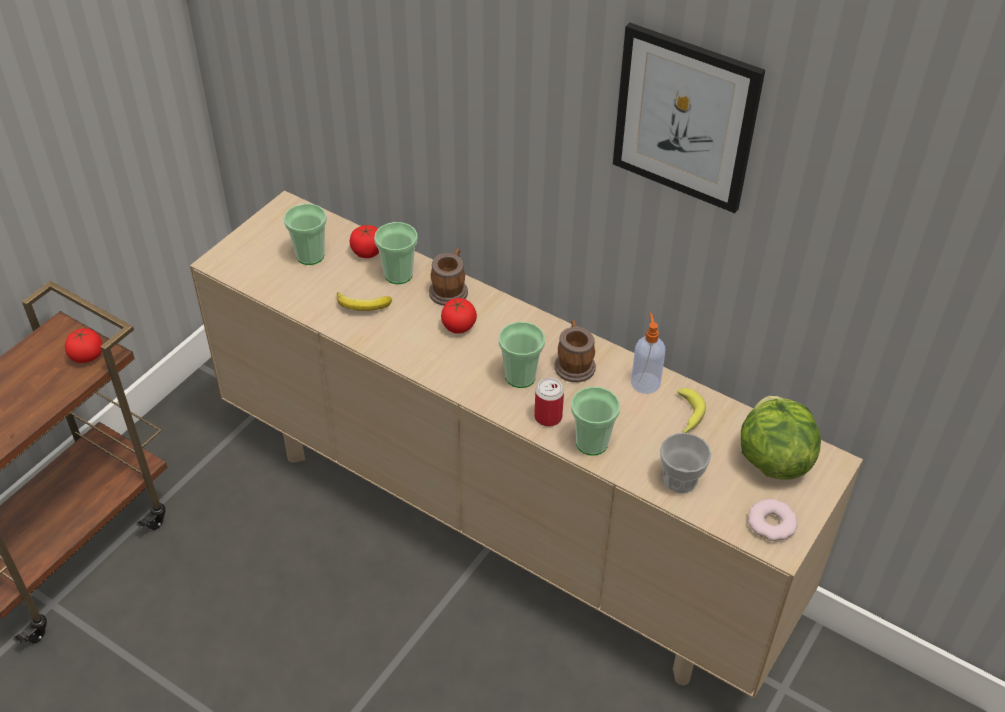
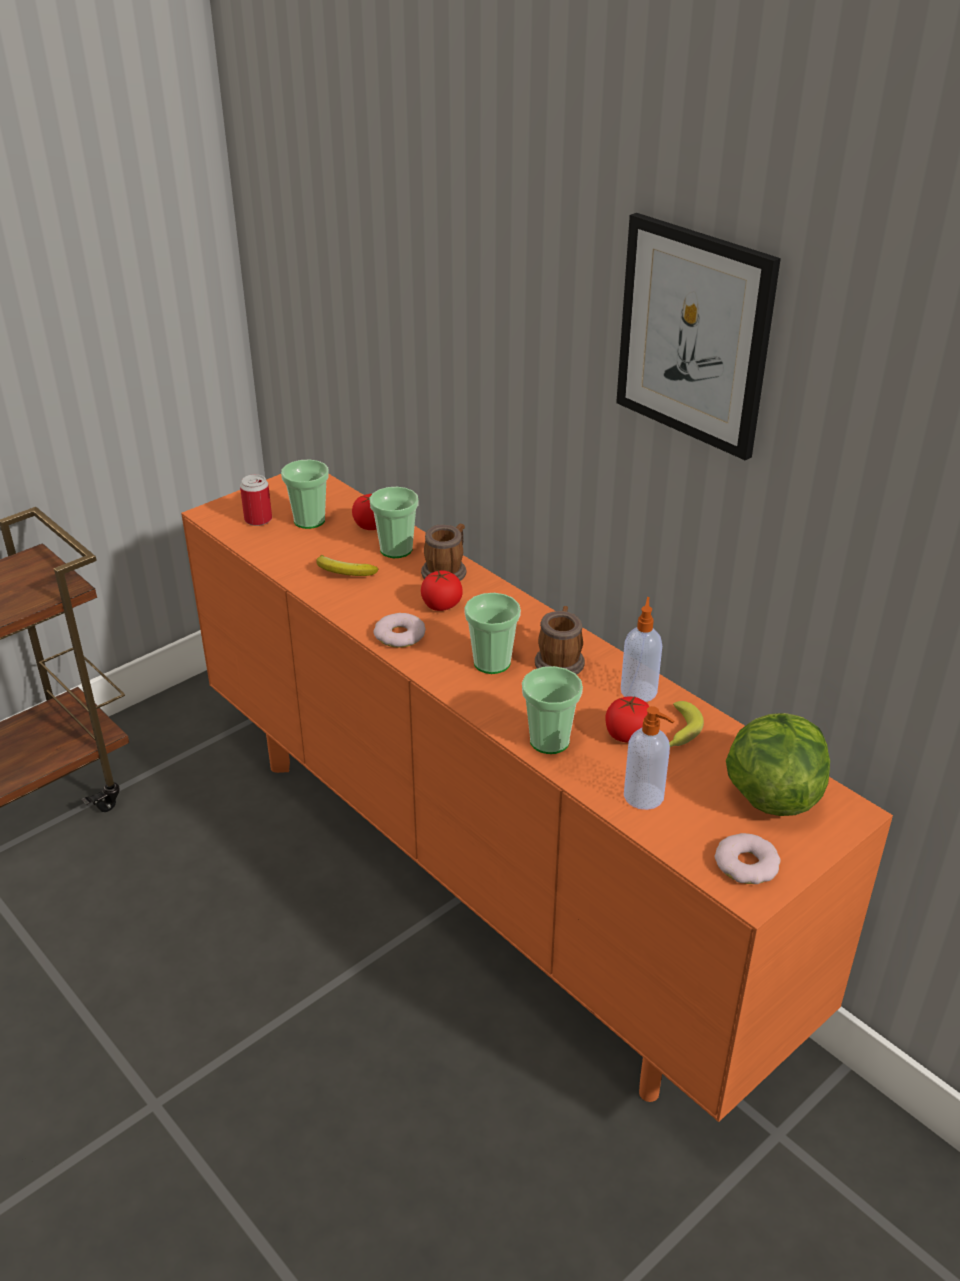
camera: 15 degrees right, 10 degrees down
tomato [65,328,103,363] -> tomato moved to [605,696,650,743]
beige cabinet [190,190,863,698] -> orange cabinet [181,474,893,1122]
can [534,378,564,427] -> can moved to [240,474,272,526]
cup [660,433,712,493] -> soap dispenser [624,706,674,810]
none -> donut [373,613,426,648]

